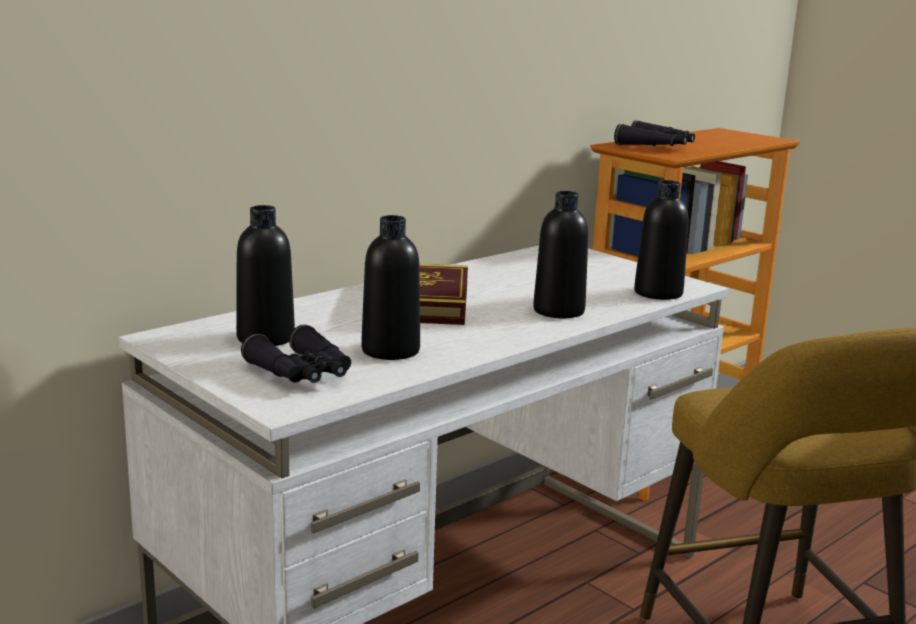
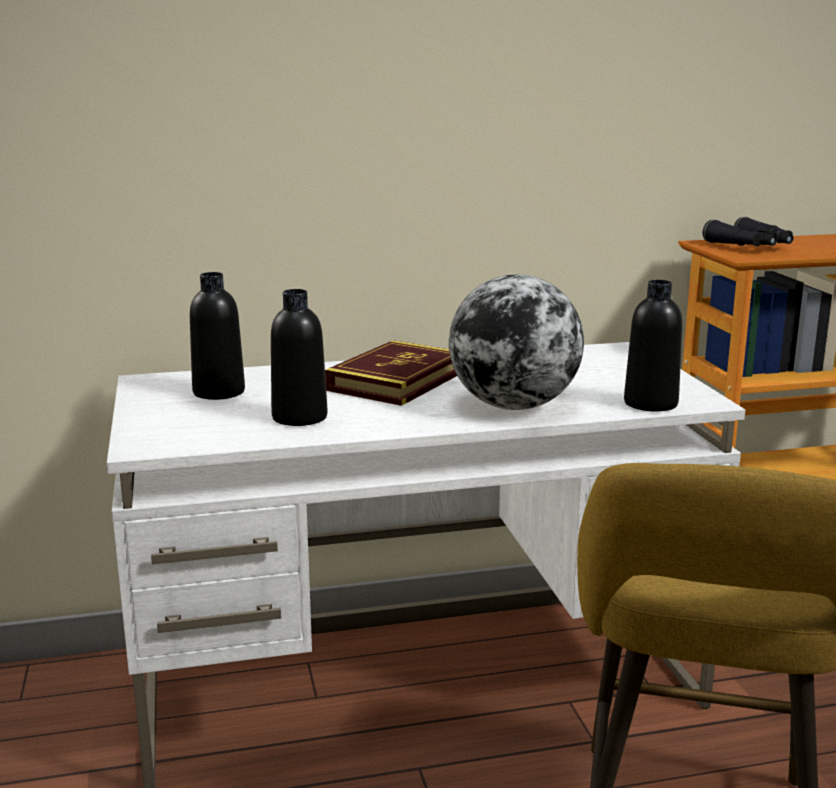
camera: 30 degrees right, 0 degrees up
black binoculars [241,325,351,383] -> none
black bottle [533,191,588,318] -> globe [449,274,584,410]

